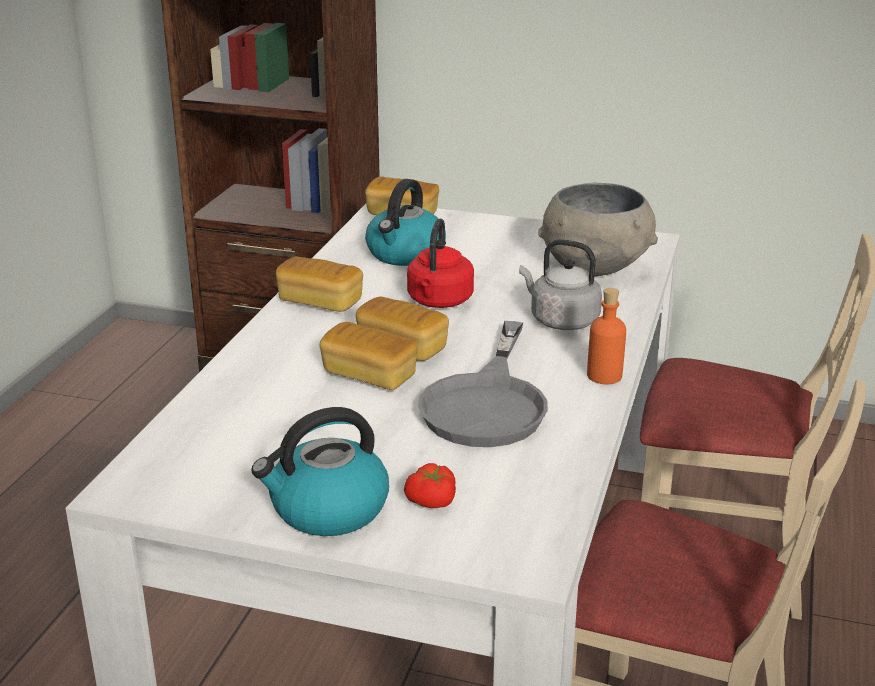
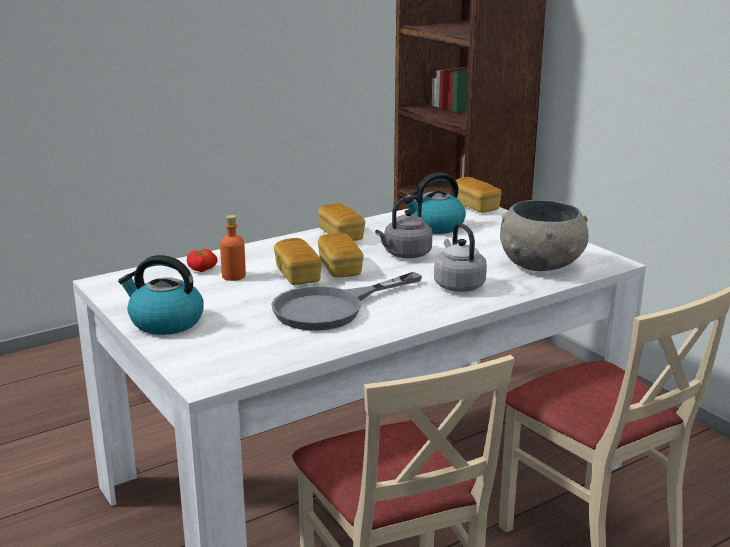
camera: 40 degrees right, 5 degrees down
tomato [404,463,456,508] -> tomato moved to [187,249,218,272]
red kettle [407,218,474,308] -> grey kettle [375,195,432,258]
orange bottle [587,288,626,384] -> orange bottle moved to [220,215,246,281]

